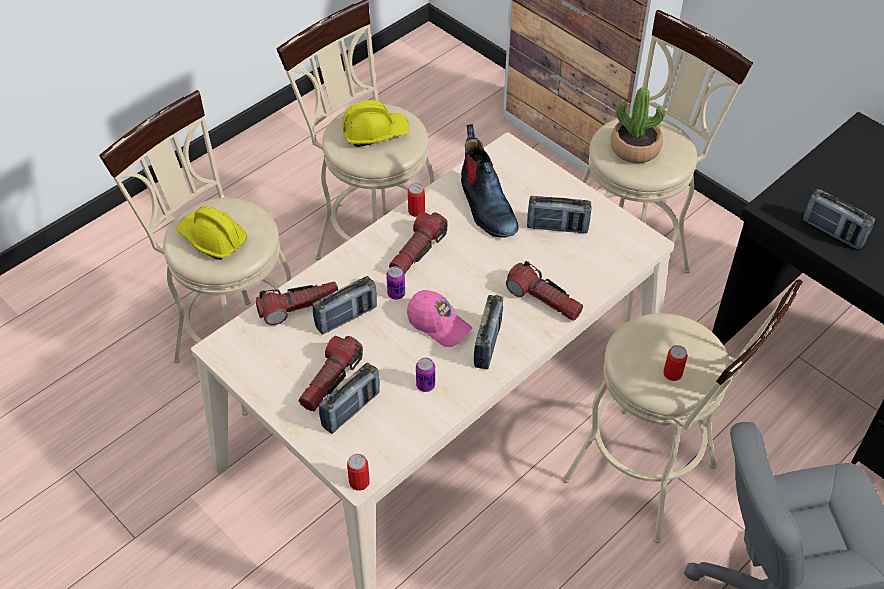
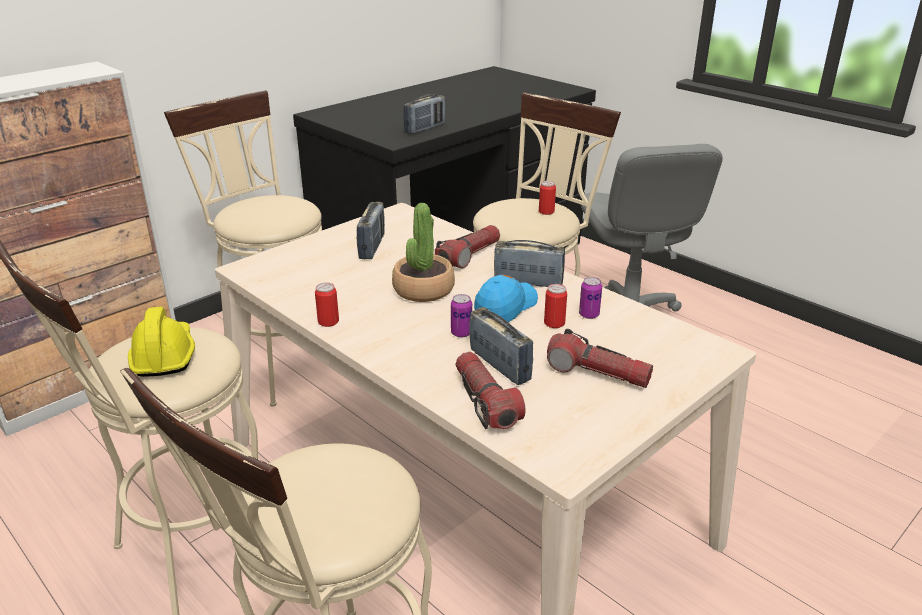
camera: 90 degrees left, 20 degrees down
yellow hard hat [177,206,248,260] -> none
radio [319,363,380,434] -> none
can [347,454,370,491] -> can moved to [544,284,567,328]
flashlight [389,212,448,274] -> none
pink cap [407,290,472,347] -> blue cap [474,274,538,322]
boot [461,124,519,238] -> none
potted plant [611,87,665,163] -> potted plant moved to [392,203,455,302]

